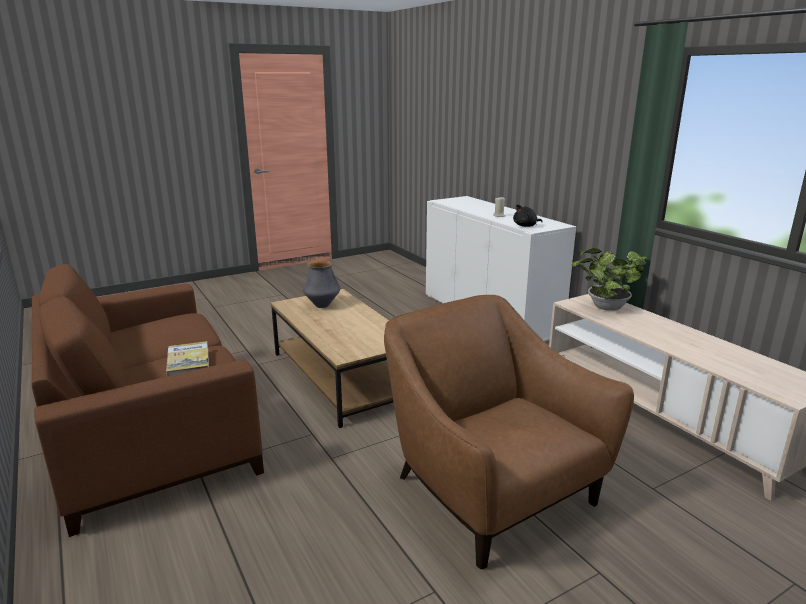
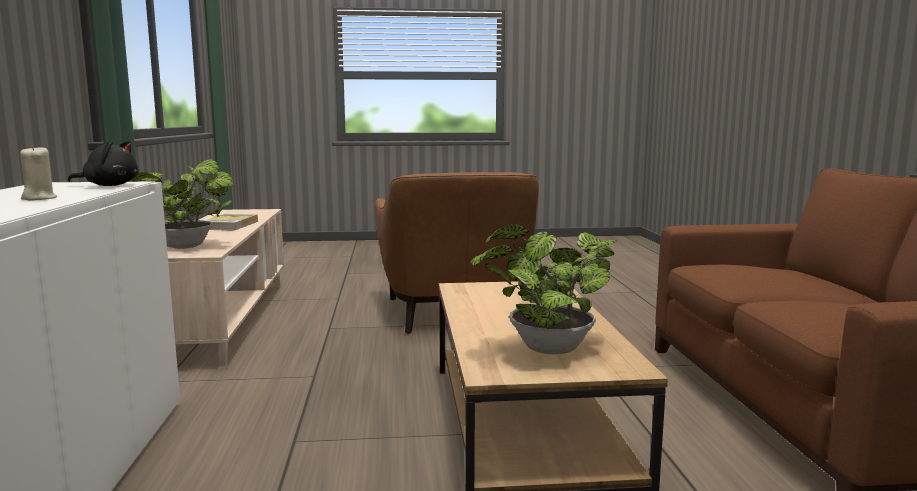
camera: 155 degrees left, 10 degrees down
book [166,341,209,376] -> book moved to [205,214,258,231]
vase [303,260,340,308] -> potted plant [470,224,616,354]

